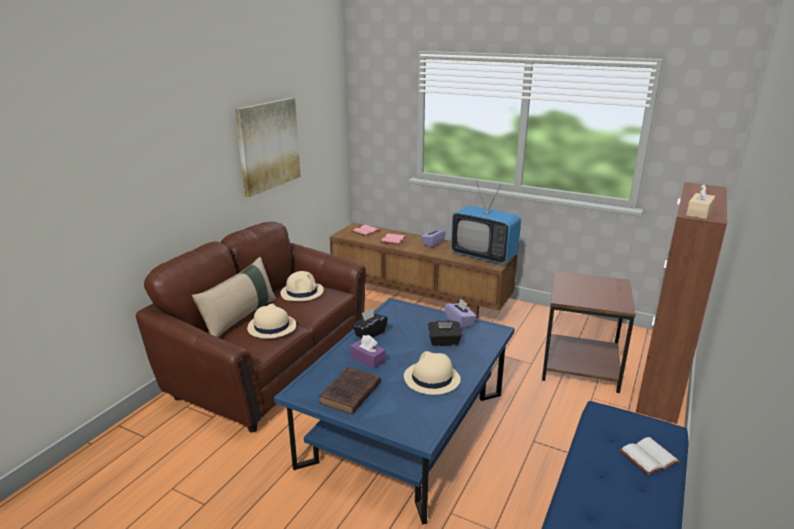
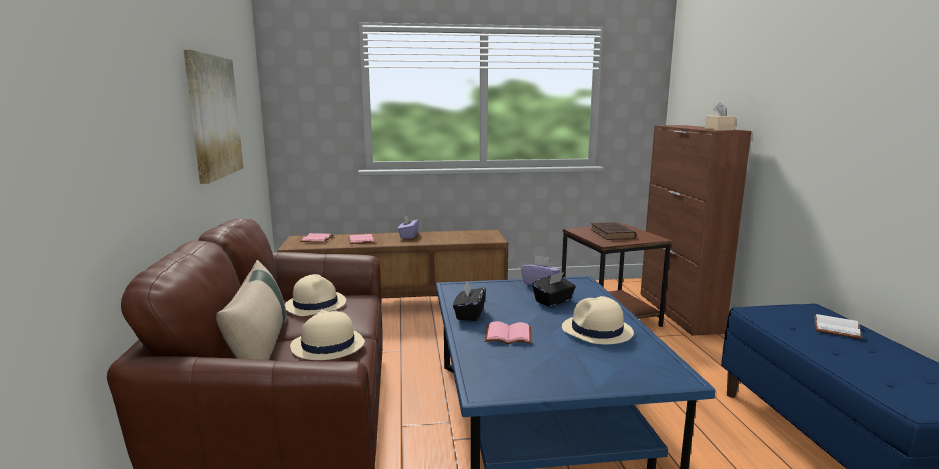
camera: 35 degrees left, 10 degrees down
brown book [319,367,381,414] -> brown book moved to [591,222,636,240]
purple tissue box [350,335,386,369] -> pink book [485,321,532,344]
television [451,181,521,264] -> none

